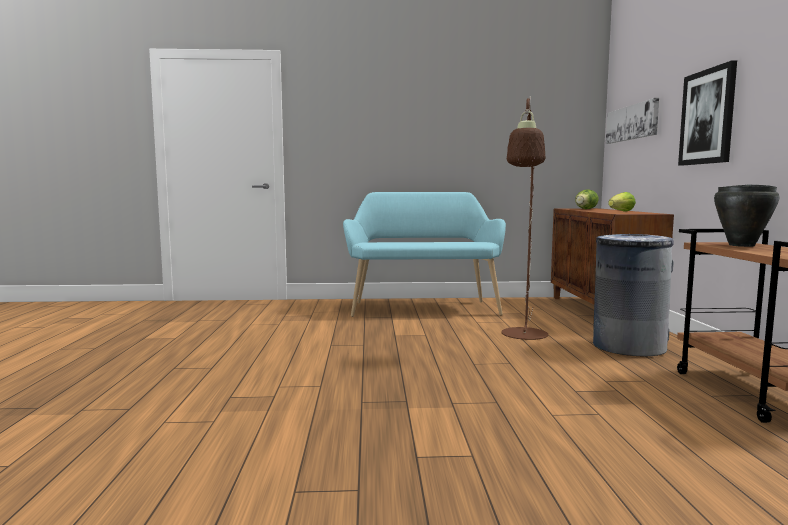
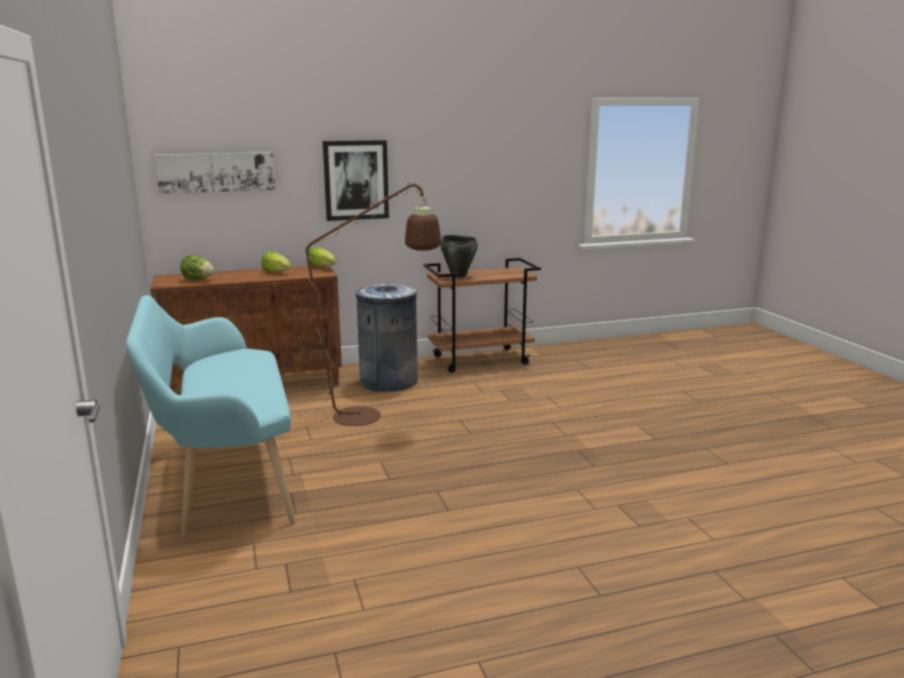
camera: 105 degrees left, 10 degrees up
none -> lettuce [308,247,336,267]

